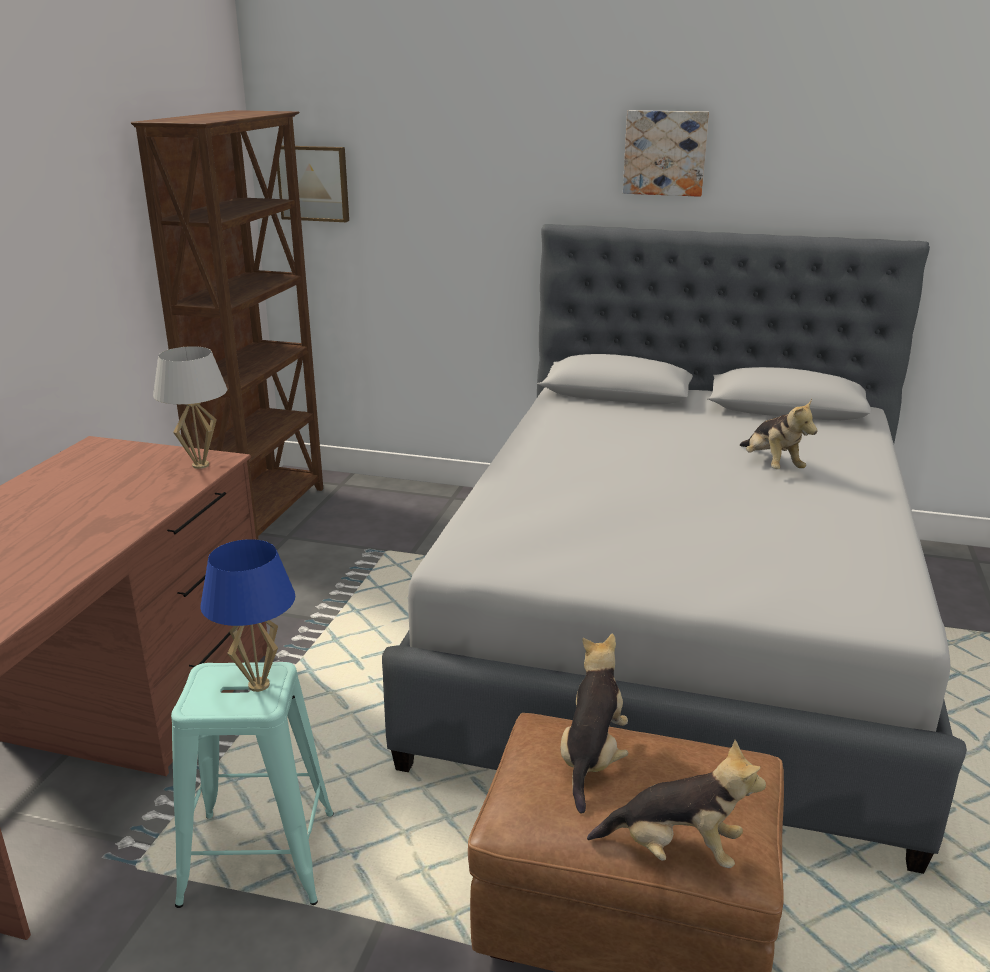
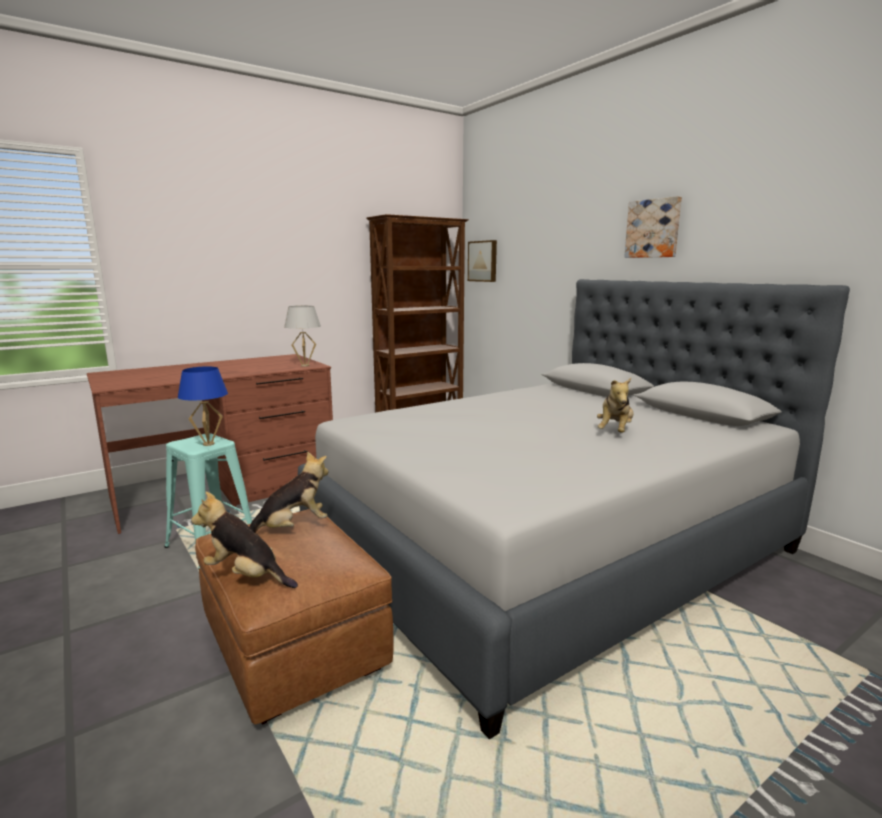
camera: 40 degrees right, 10 degrees down
plush toy [587,740,766,868] -> plush toy turned 150 degrees clockwise [191,492,298,588]

